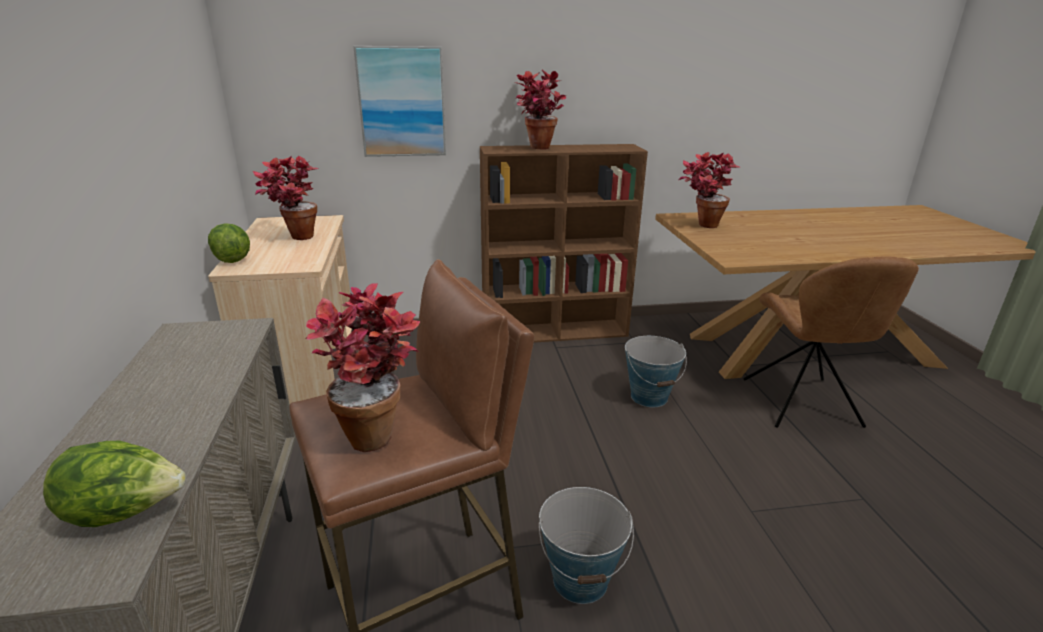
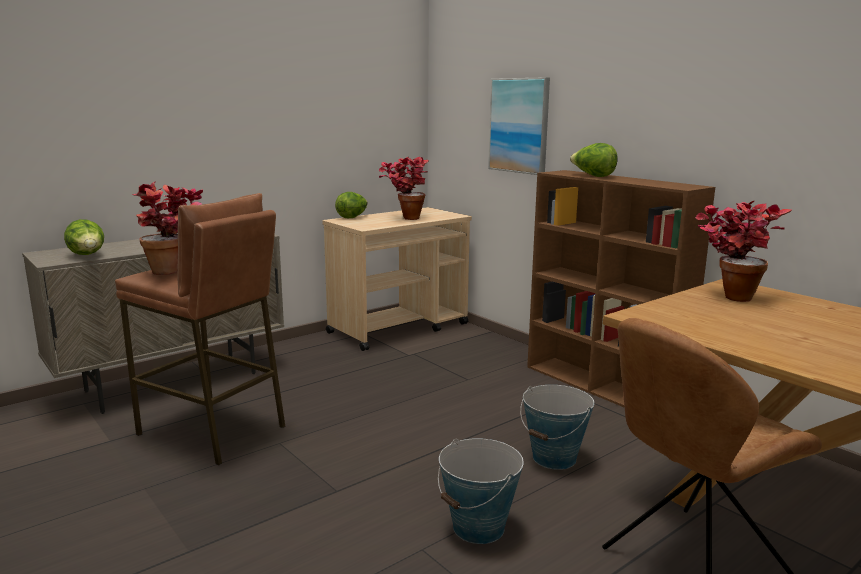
camera: 60 degrees right, 10 degrees down
potted plant [516,70,566,149] -> lettuce [570,143,617,177]
bucket [538,487,634,604] -> bucket moved to [438,438,524,544]

